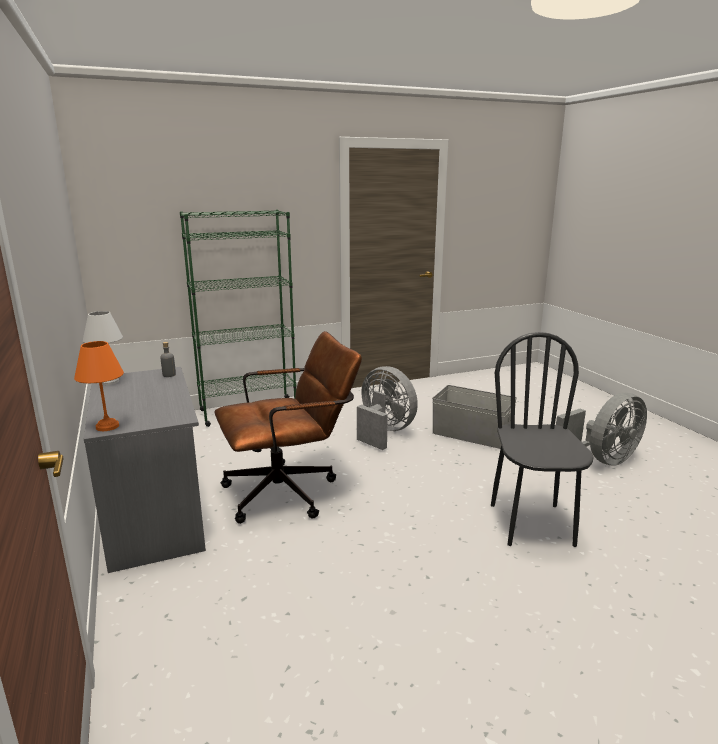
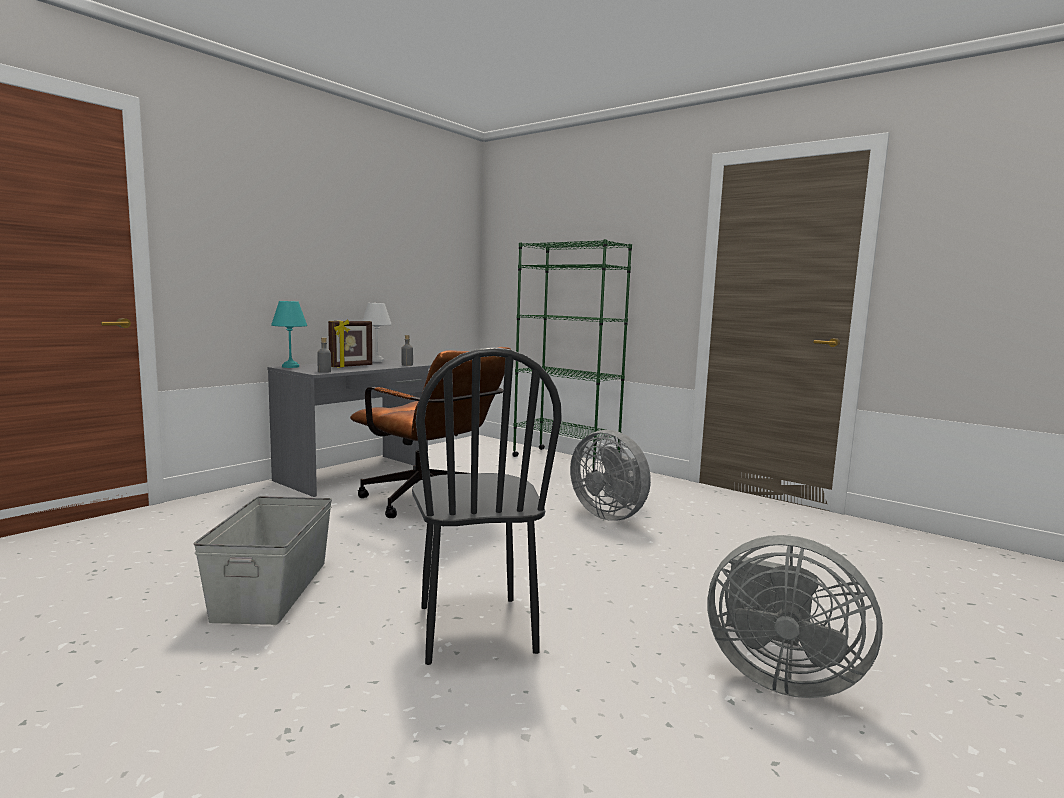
camera: 60 degrees right, 10 degrees down
orange table lamp [74,341,124,431] -> turquoise table lamp [271,301,307,368]
grey fan [357,366,418,450] -> grey fan turned 120 degrees clockwise [570,430,651,521]
grey storage box [432,385,517,449] -> grey storage box moved to [194,496,332,625]
black chair [491,332,594,547] -> black chair turned 105 degrees clockwise [412,347,562,665]
none -> grey bottle [317,338,331,373]
none -> picture frame [328,319,372,368]

